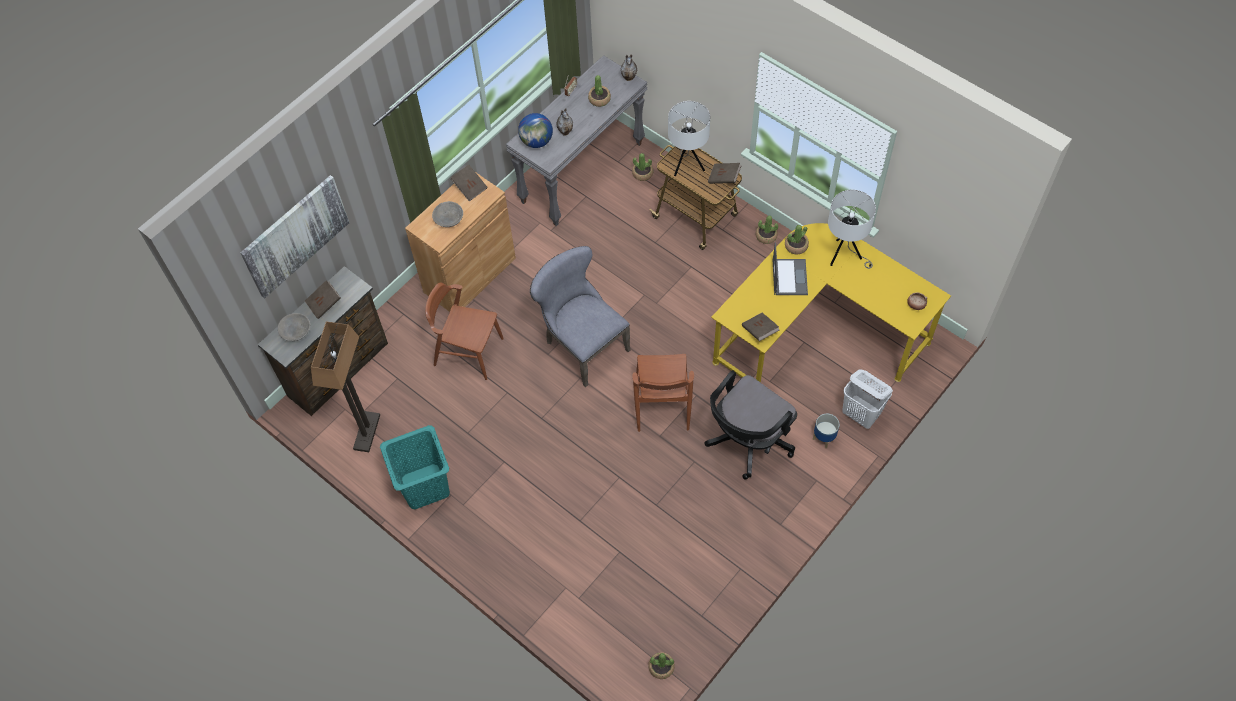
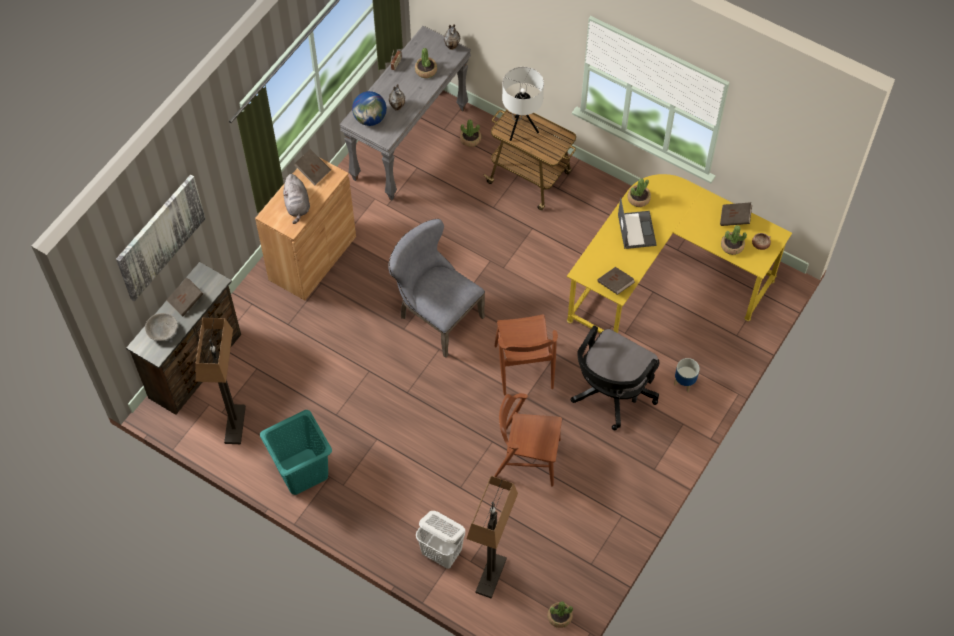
camera: 10 degrees left, 0 degrees up
brown chair [425,282,504,380] -> brown chair moved to [494,393,562,487]
grey bowl [432,201,463,227] -> grey plush toy [283,174,310,224]
brown book [708,163,741,184] -> brown book moved to [720,202,752,226]
potted plant [756,216,778,244] -> potted plant moved to [721,225,747,255]
white table lamp [828,190,876,269] -> none
white laundry basket [842,369,893,429] -> white laundry basket moved to [416,511,465,569]
none -> floor lamp [466,476,518,598]

